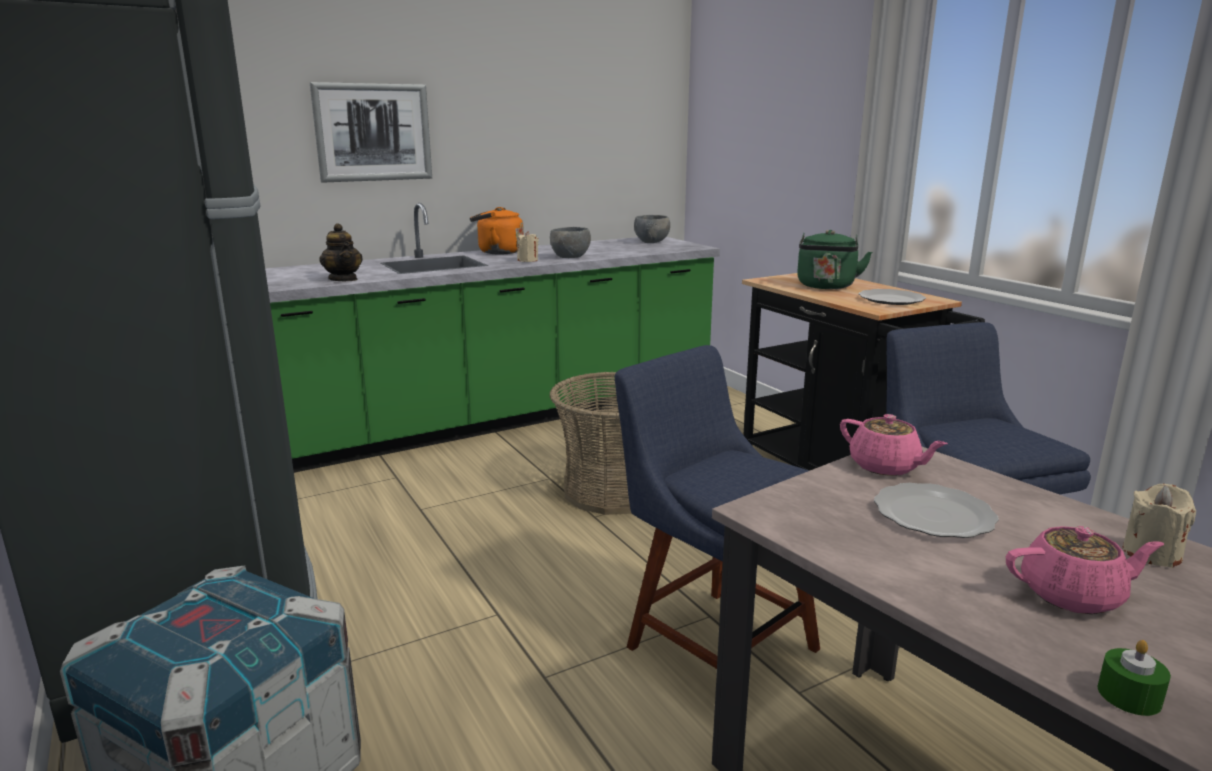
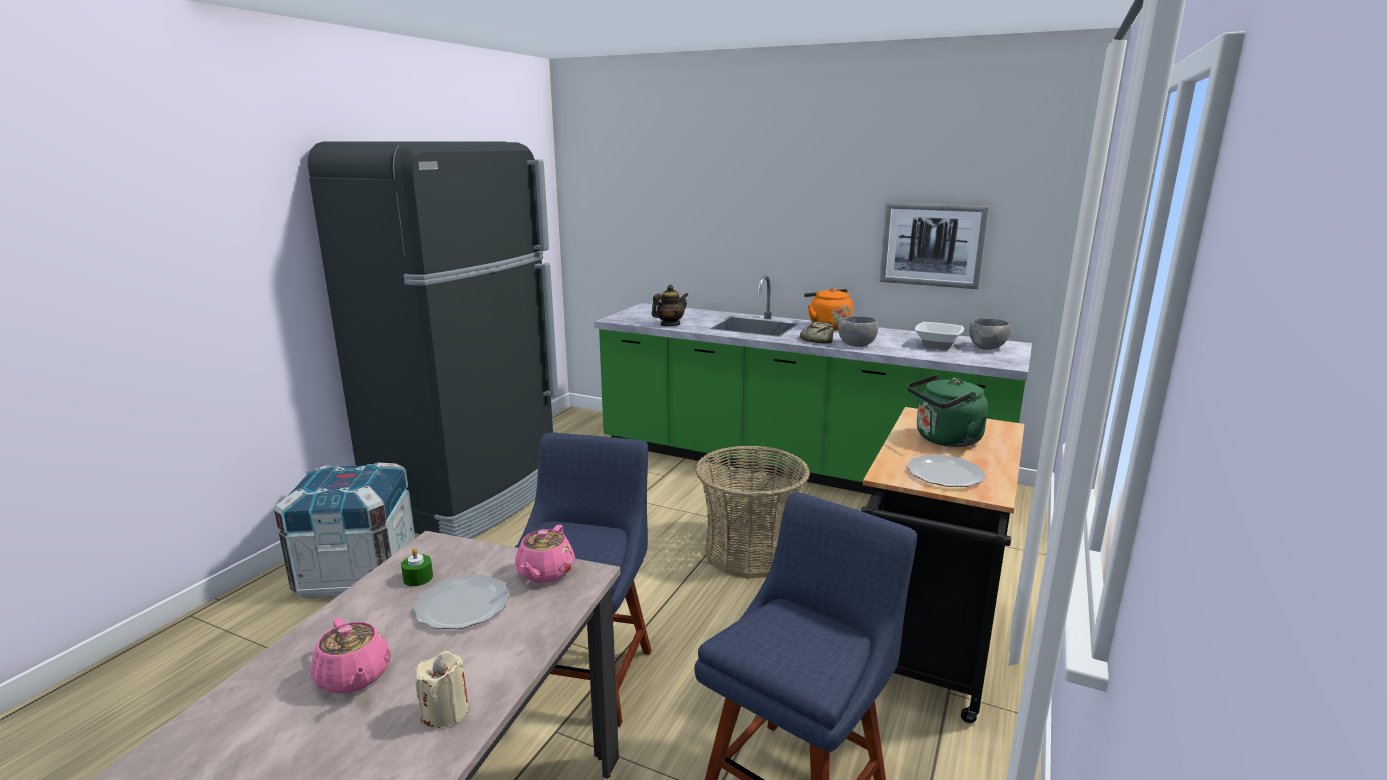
camera: 55 degrees right, 0 degrees up
picture [310,82,432,182] -> picture moved to [880,203,989,289]
teapot [319,223,363,281] -> teapot turned 150 degrees counterclockwise [651,285,688,326]
beige candle [517,231,539,262] -> bread [800,322,834,344]
green candle [1098,640,1171,716] -> green candle moved to [401,548,433,586]
none -> bowl [915,322,964,350]

